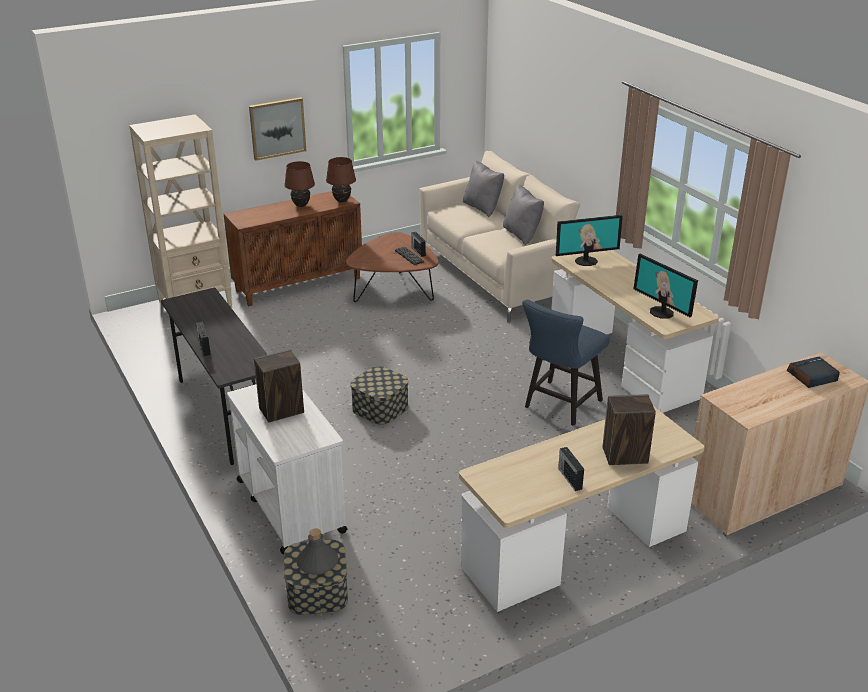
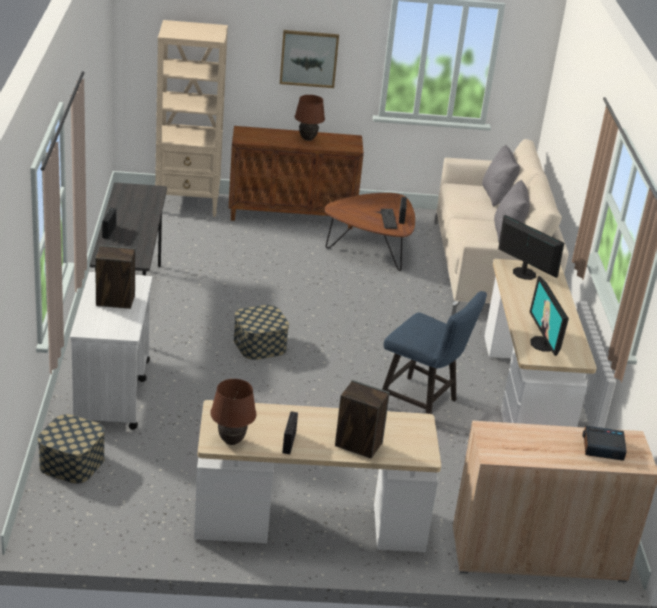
camera: 25 degrees right, 0 degrees up
grey bottle [296,528,338,575] -> none
brown table lamp [326,157,356,202] -> brown table lamp moved to [210,379,256,445]
blue chair [522,299,610,426] -> blue chair turned 120 degrees counterclockwise [382,291,487,414]
monitor [556,215,623,266] -> monitor turned 150 degrees counterclockwise [498,215,564,280]

